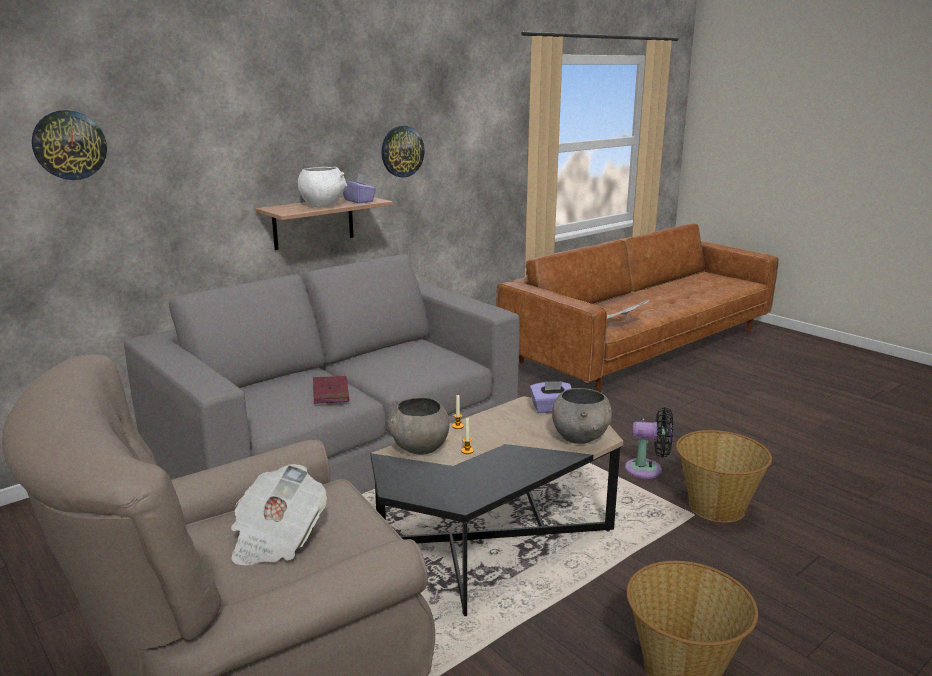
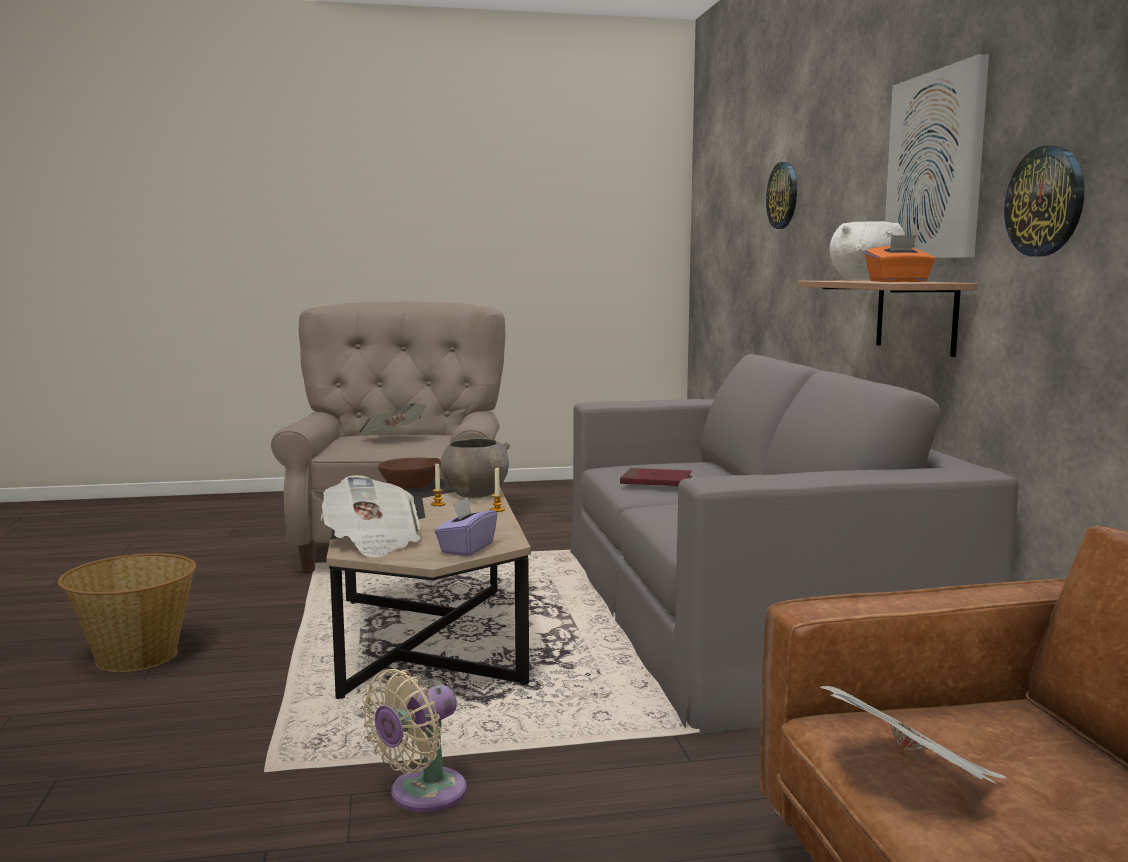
camera: 120 degrees right, 10 degrees down
purple tissue box [343,173,376,203] -> orange tissue box [865,235,935,282]
grey bowl [552,388,612,444] -> newspaper [320,475,420,558]
black fan [625,407,673,479] -> beige fan [362,669,467,812]
basket [676,430,772,523] -> none
none -> brown bowl [378,458,441,489]
none -> picture [885,54,989,258]

